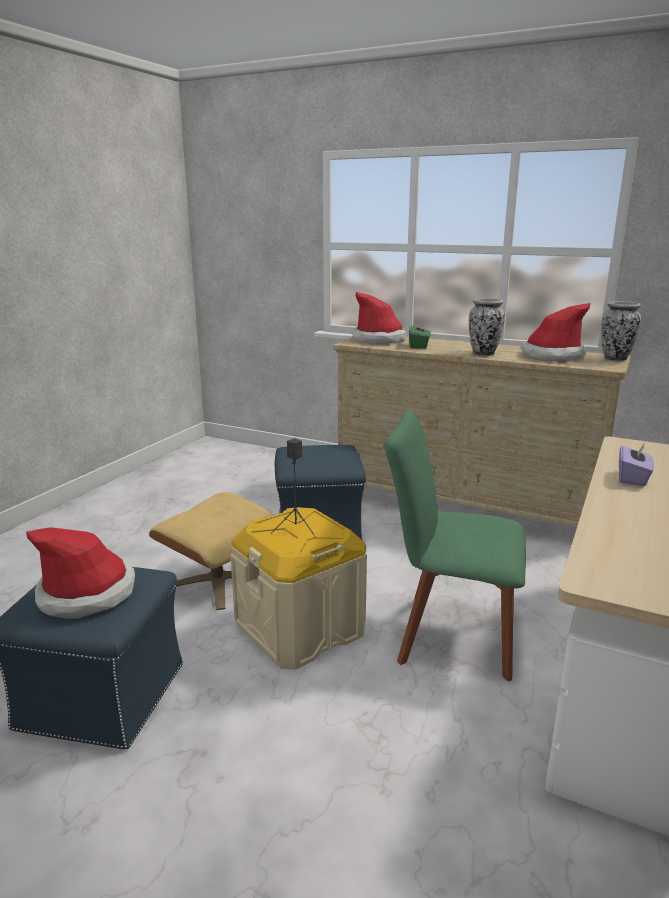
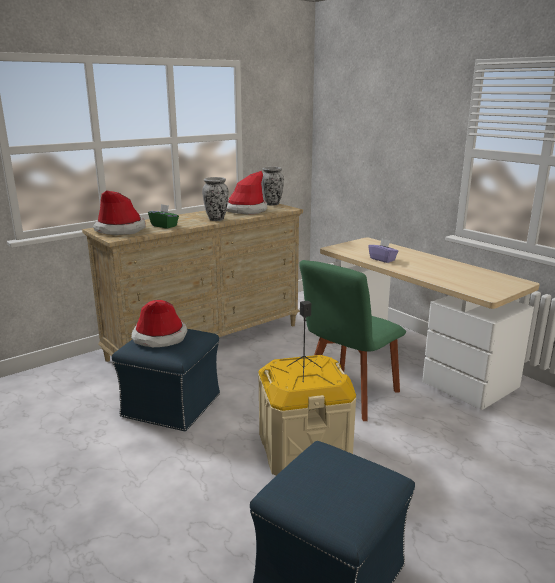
camera: 65 degrees left, 0 degrees up
hat [26,527,135,619] -> hat moved to [131,300,187,347]
beige ottoman [149,492,274,610] -> none

